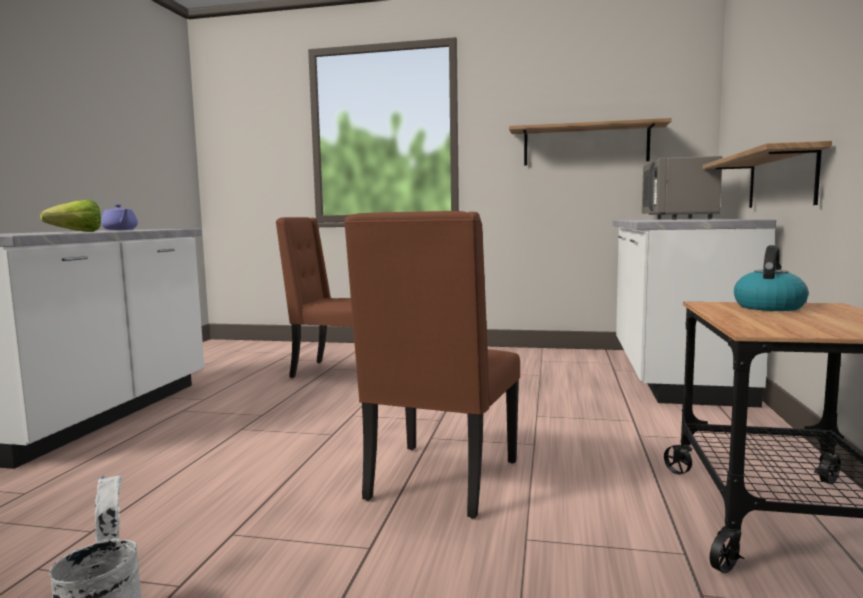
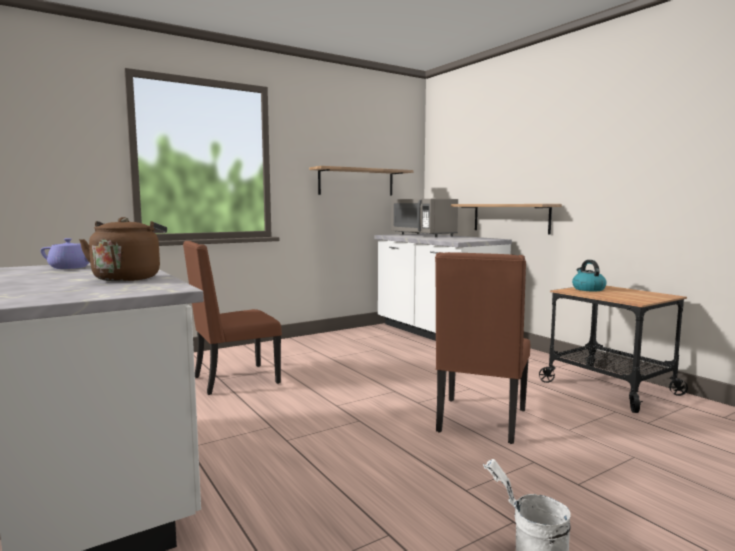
camera: 45 degrees left, 0 degrees up
lettuce [40,200,101,232] -> brown kettle [79,217,167,281]
brown chair [344,211,520,519] -> brown chair turned 45 degrees clockwise [435,252,530,444]

